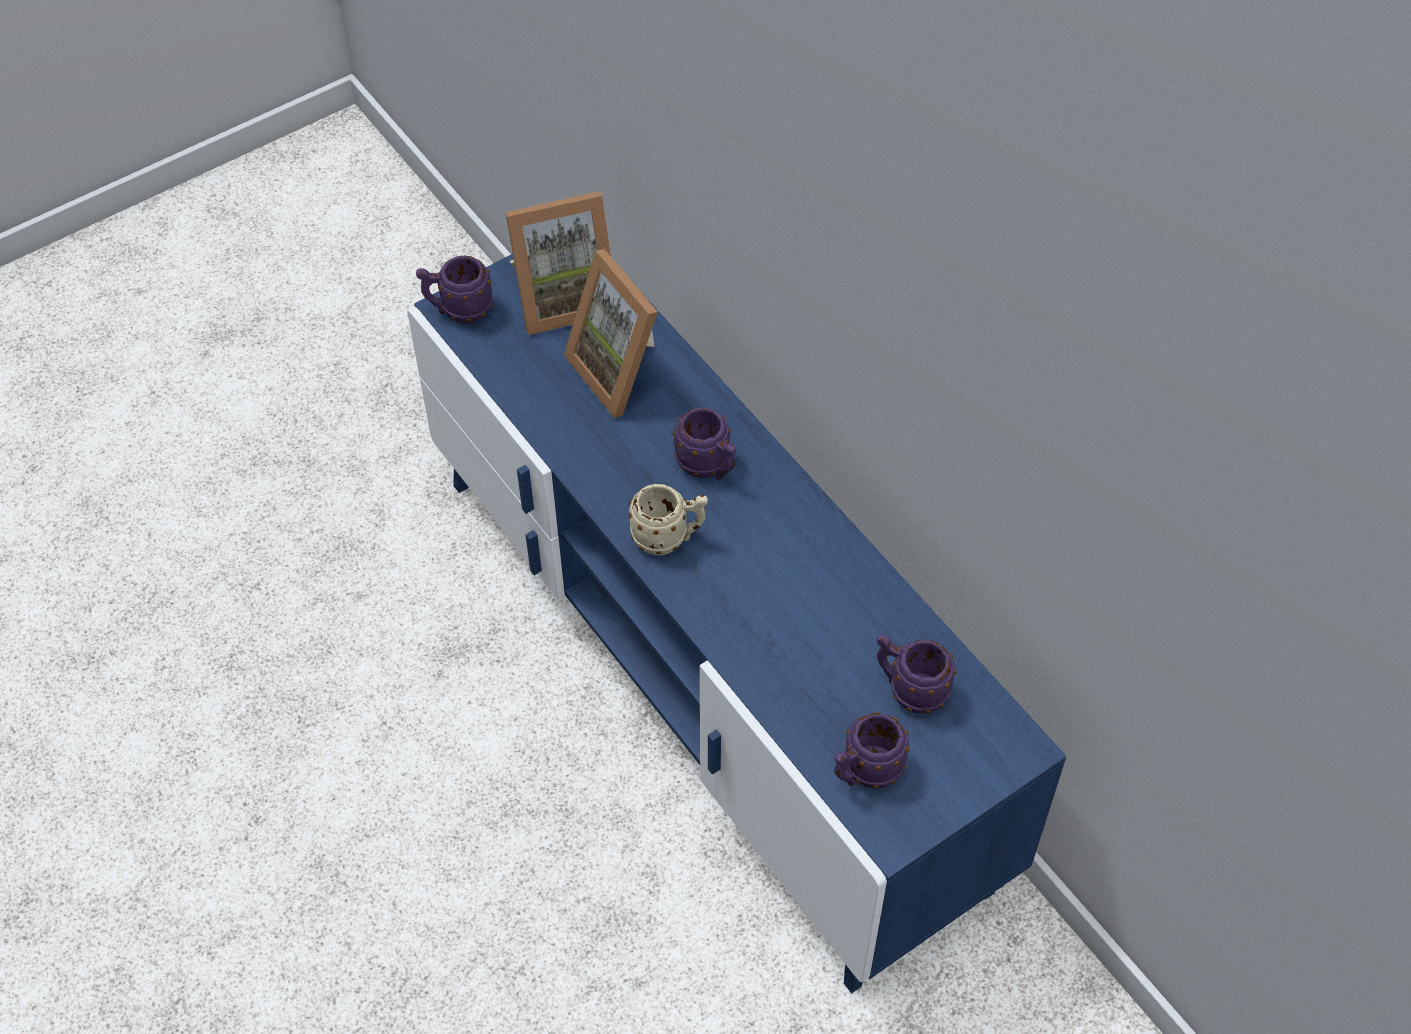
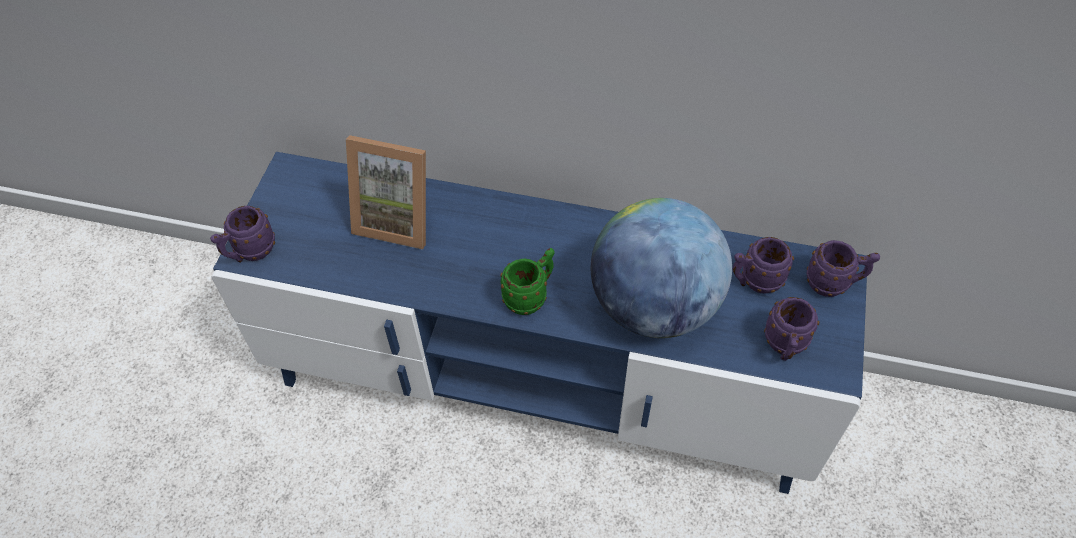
camera: 40 degrees left, 0 degrees up
picture frame [505,191,611,335] -> none
beige mug [629,484,708,555] -> green mug [500,248,555,315]
purple mug [673,407,736,480] -> purple mug moved to [807,240,880,297]
none -> globe [591,198,732,338]

